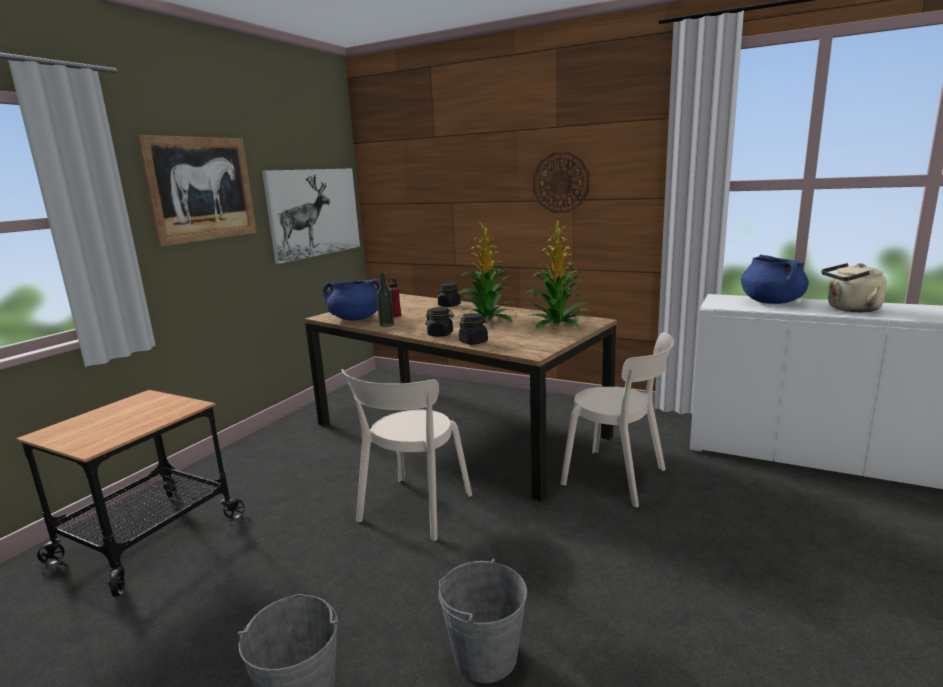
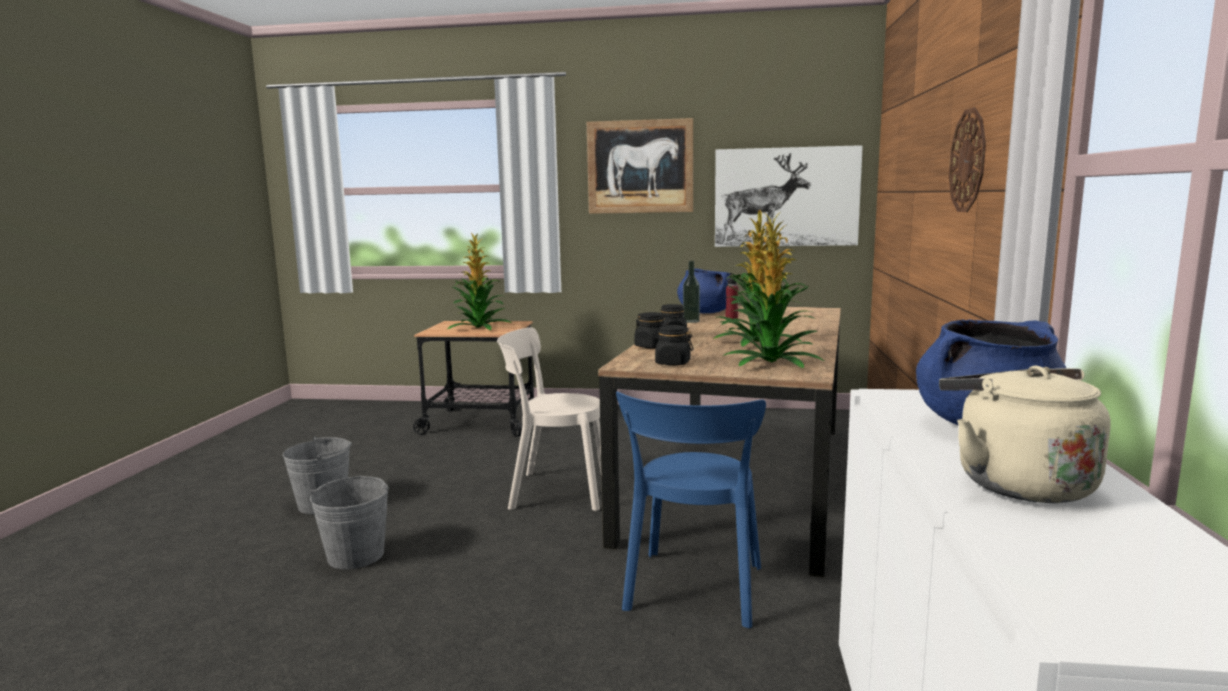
camera: 70 degrees right, 5 degrees down
black jar [438,283,461,307] -> black jar moved to [652,325,693,366]
beige chair [560,332,674,508] -> blue chair [616,392,766,628]
none -> potted plant [448,233,512,330]

